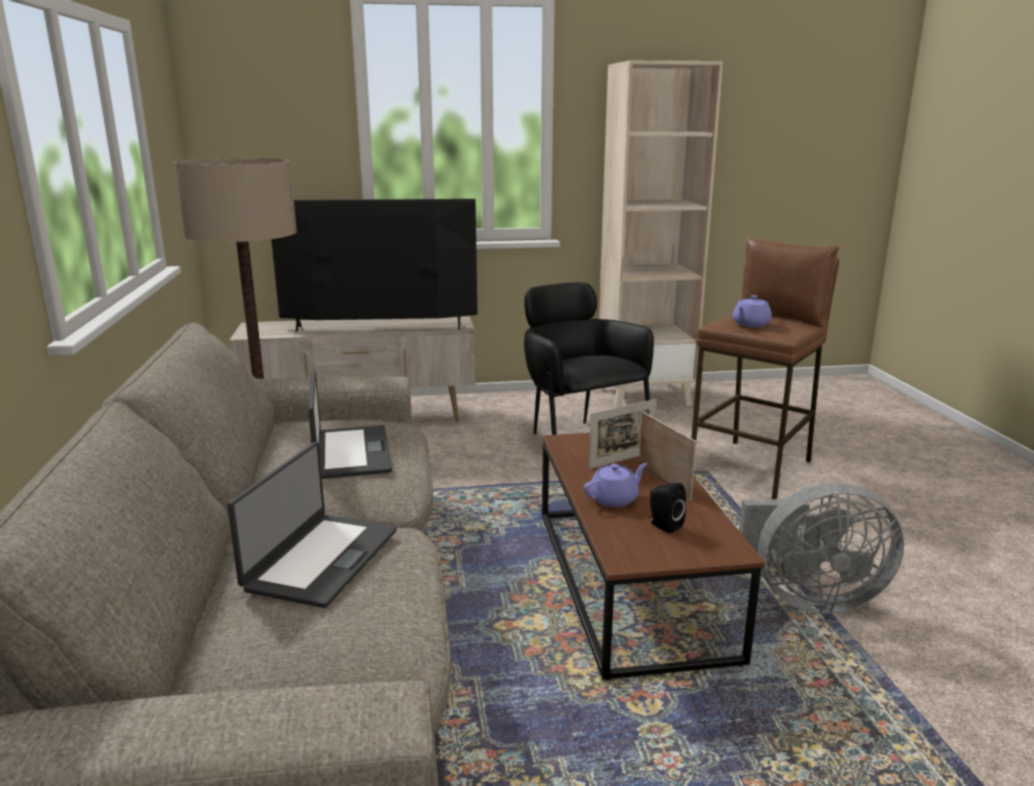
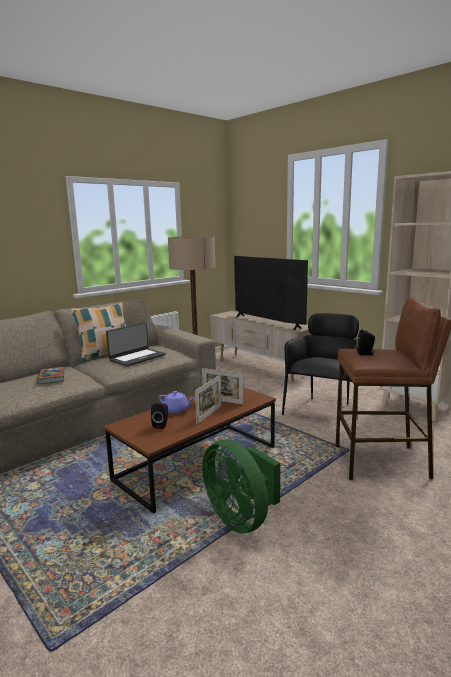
camera: 55 degrees right, 5 degrees down
laptop [227,442,397,608] -> book [37,367,65,384]
purple teapot [733,295,772,327] -> black speaker [357,329,375,355]
grey fan [739,483,904,614] -> green fan [202,439,280,534]
none -> pillow [71,302,126,362]

